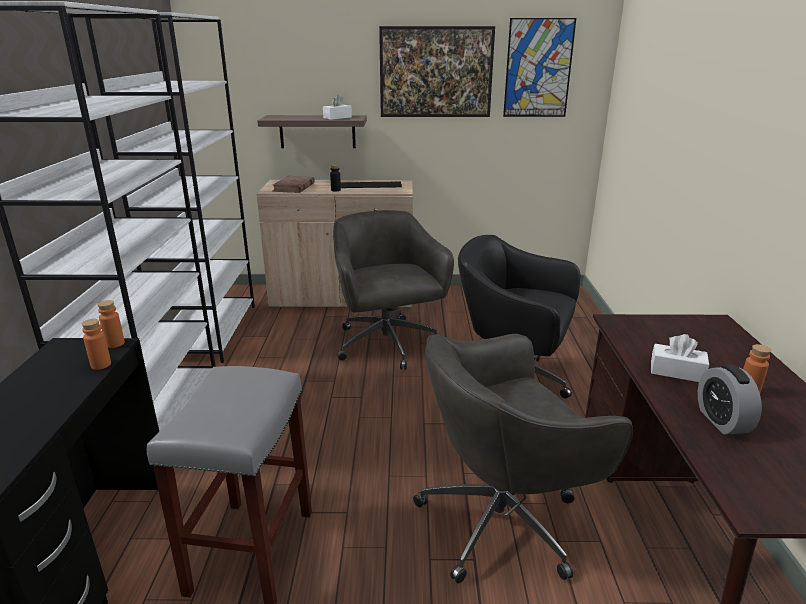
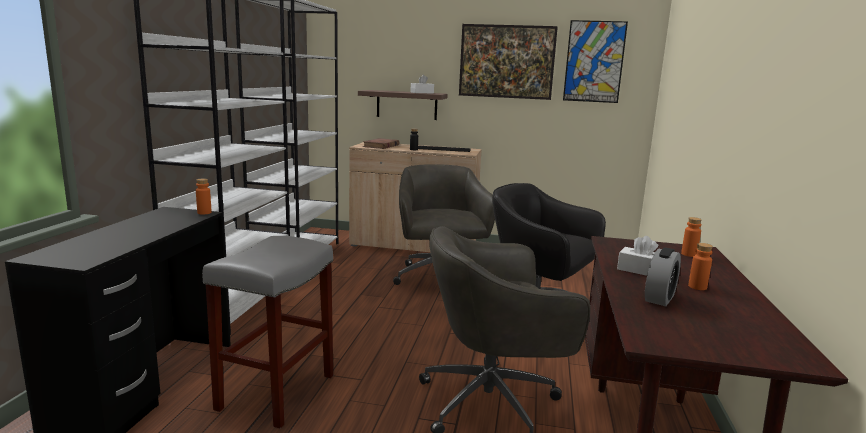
camera: 10 degrees right, 10 degrees down
orange bottle [82,319,111,370] -> orange bottle moved to [681,217,702,257]
alarm clock [698,364,762,434] -> alarm clock turned 150 degrees counterclockwise [645,247,681,306]

